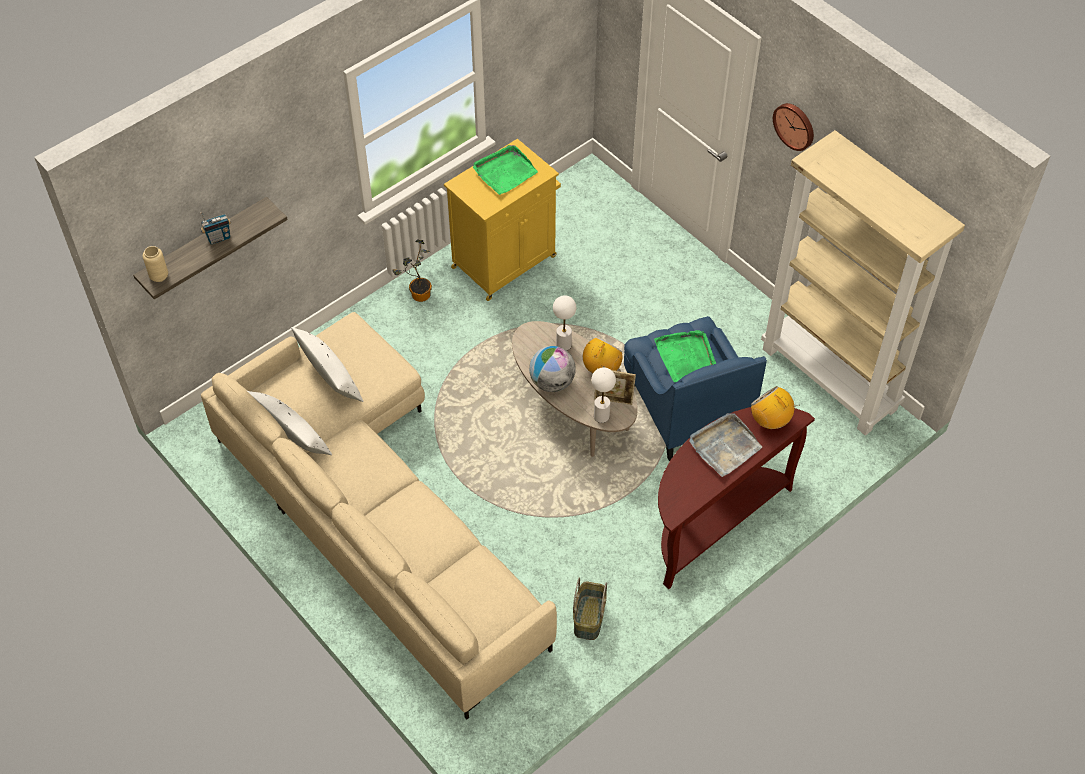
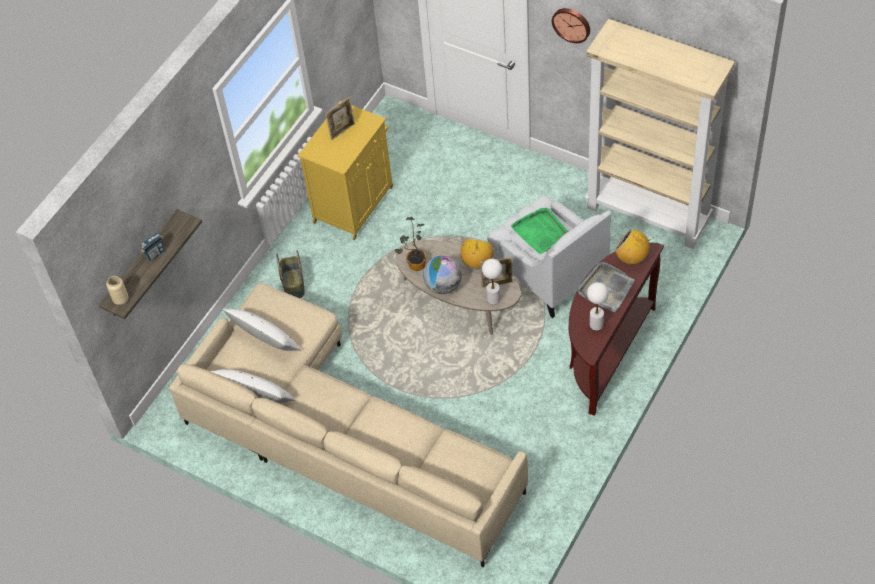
camera: 15 degrees left, 0 degrees up
potted plant [393,239,432,302] -> potted plant moved to [395,217,427,271]
green tray [473,145,538,195] -> picture frame [325,97,355,140]
white table lamp [553,295,576,351] -> white table lamp moved to [587,282,609,331]
basket [573,578,607,640] -> basket moved to [276,250,304,298]
blue armchair [624,316,767,461] -> white armchair [487,195,611,318]

